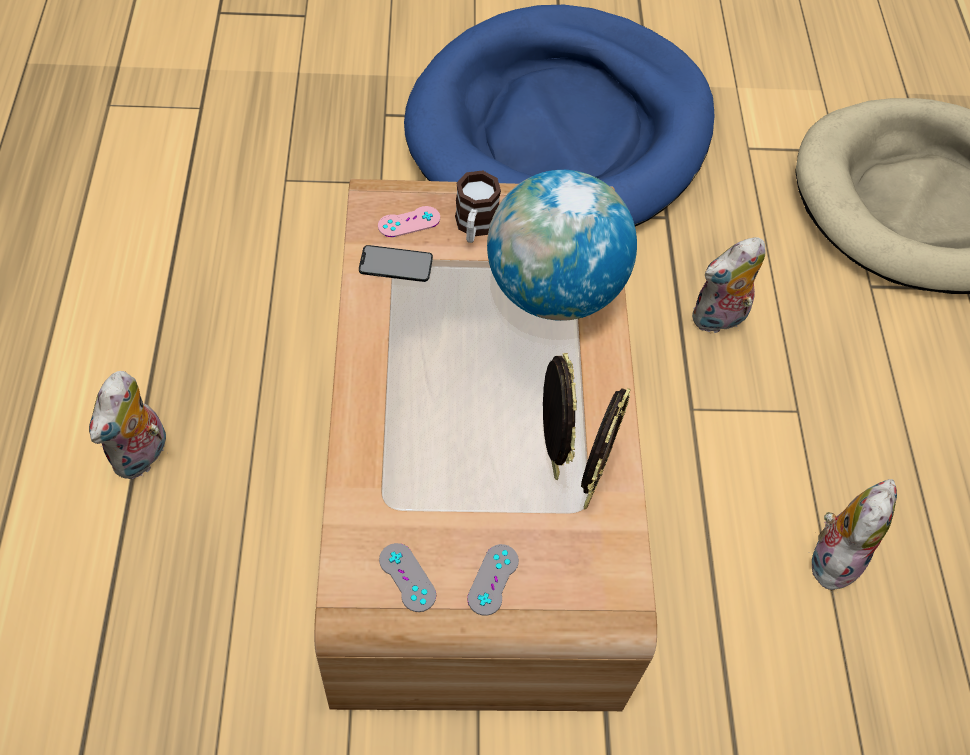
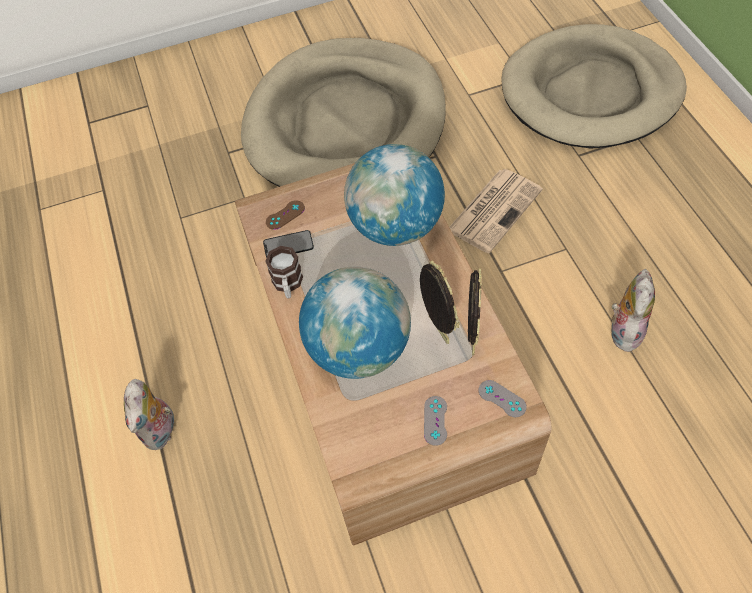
camera: 10 degrees left, 0 degrees up
pink game controller [378,206,440,237] -> brown game controller [266,200,305,230]
grey game controller [379,543,436,612] -> grey game controller moved to [479,380,527,417]
blue dog bed [404,5,714,226] -> beige dog bed [241,38,446,187]
mug [455,170,501,243] -> mug moved to [265,246,303,298]
plush toy [692,237,765,333] -> newspaper [449,169,543,253]
none -> globe [299,267,411,379]

